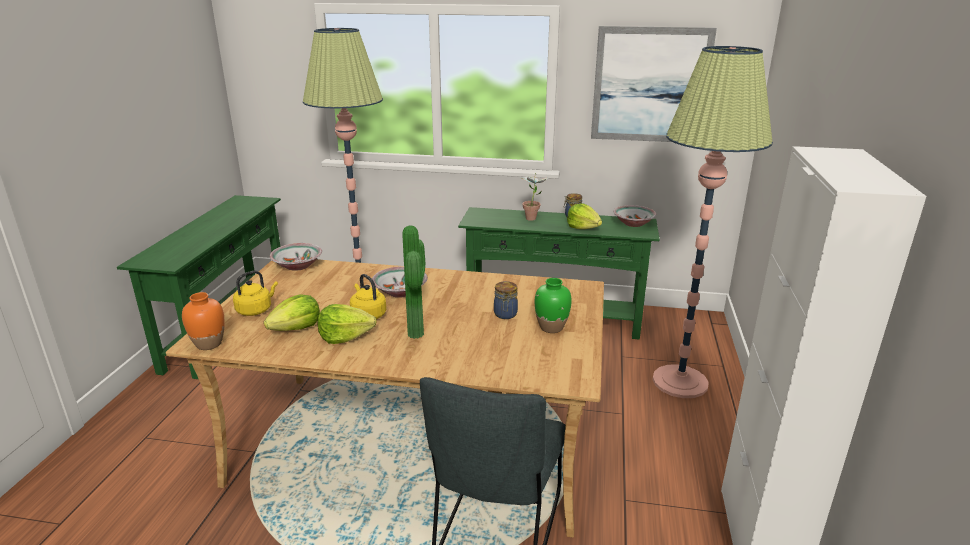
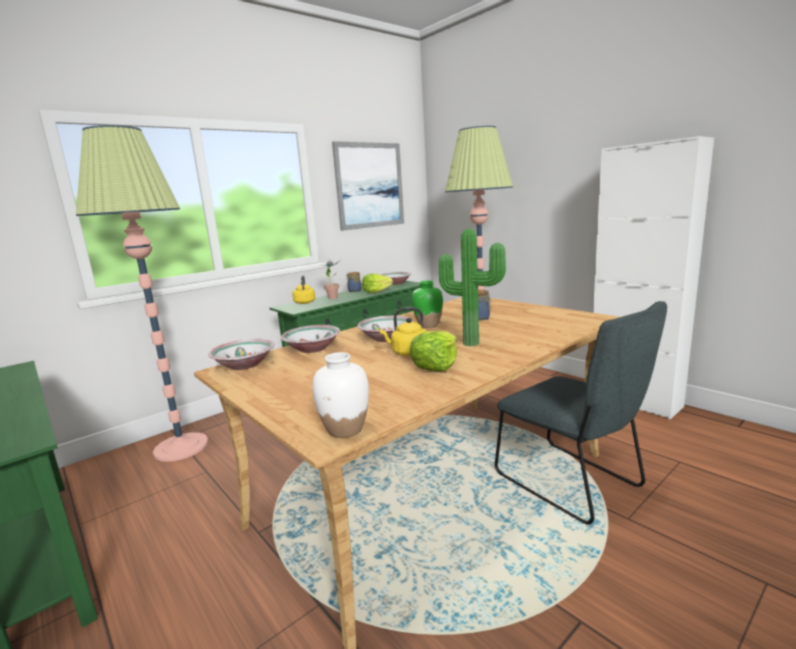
camera: 50 degrees left, 10 degrees down
orange vase [182,292,225,350] -> white vase [312,352,369,438]
yellow kettle [233,271,278,316] -> yellow kettle moved to [292,275,315,304]
lettuce [264,294,320,331] -> none
green vase [535,278,572,333] -> green vase moved to [412,281,443,328]
none -> bowl [281,325,340,353]

